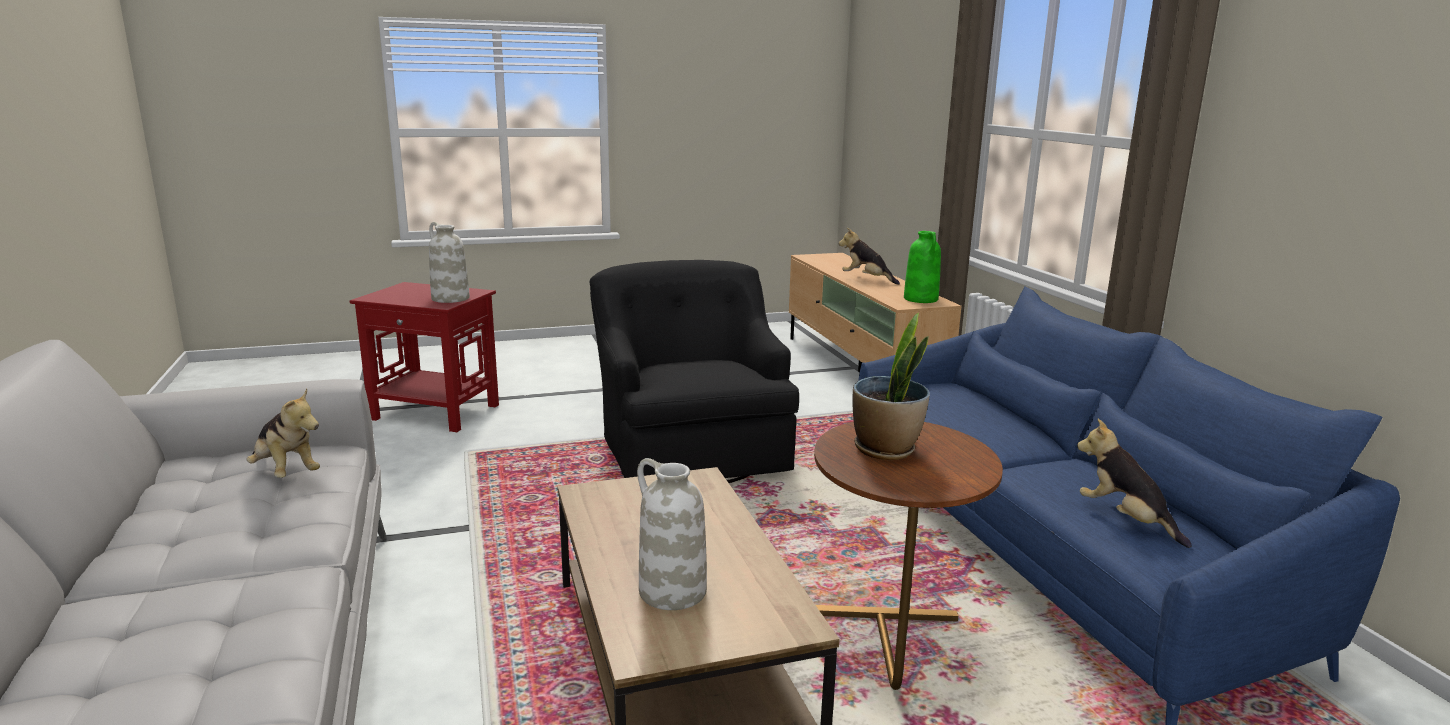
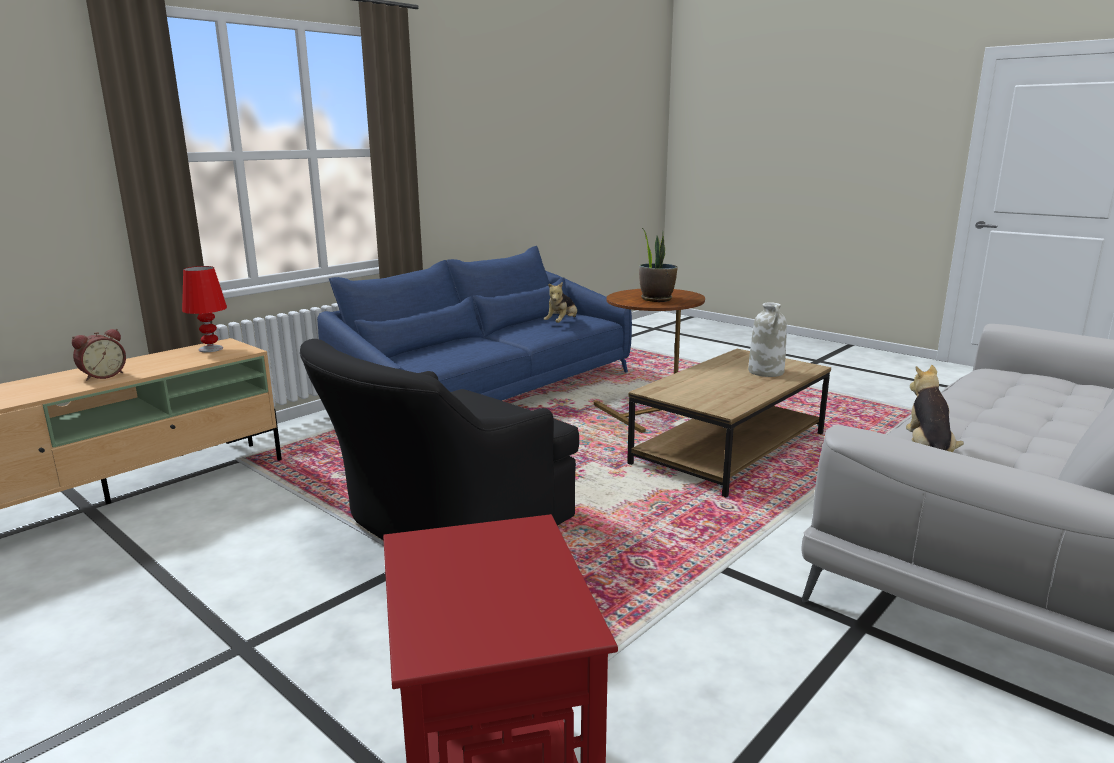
camera: 120 degrees left, 0 degrees up
white vase [429,222,470,303] -> none
plush toy [839,228,900,285] -> alarm clock [72,329,126,381]
green vase [904,231,941,303] -> red table lamp [182,266,227,352]

